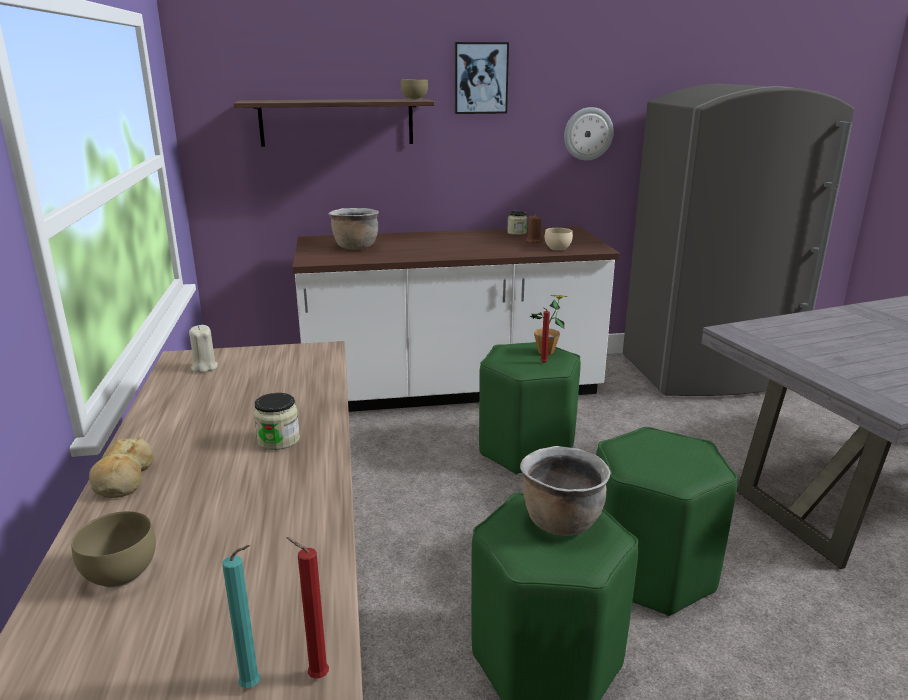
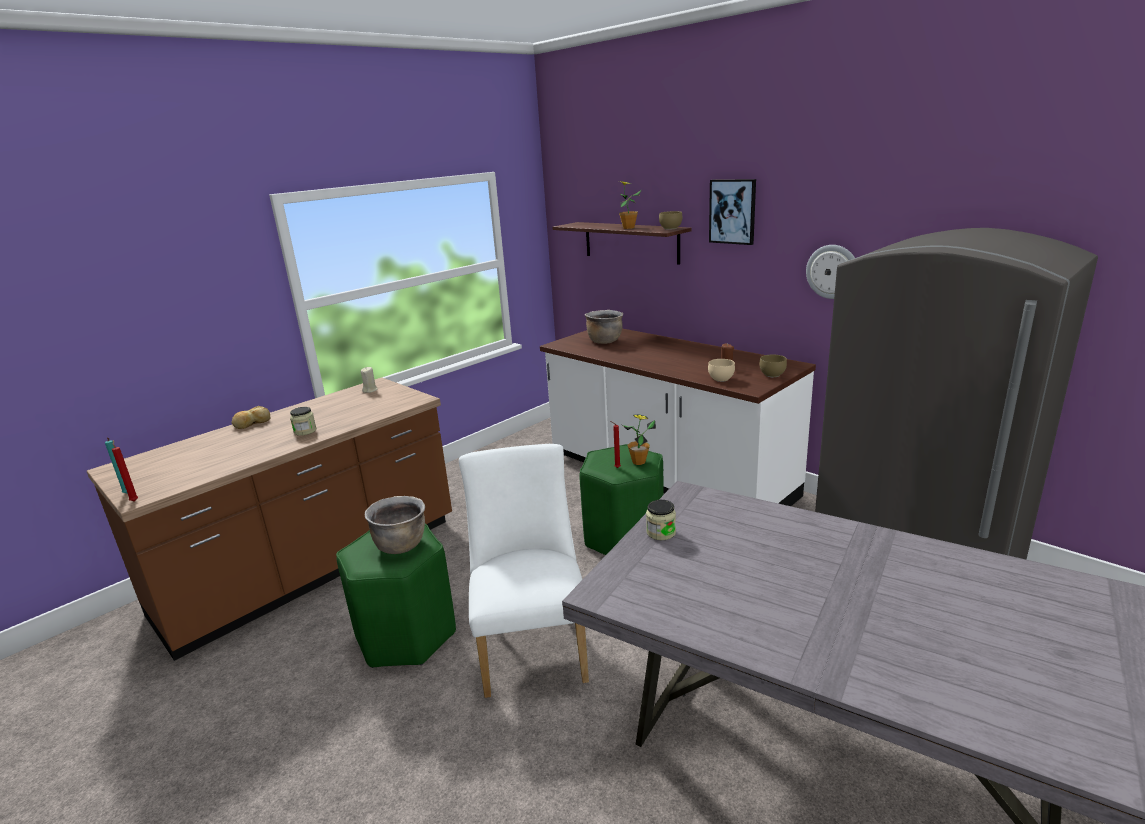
camera: 55 degrees right, 0 degrees up
brown bowl [71,511,156,588] -> brown bowl moved to [759,355,787,377]
jar [507,211,527,235] -> jar moved to [646,500,676,540]
green stool [596,427,738,616] -> white chair [459,444,589,698]
none -> potted plant [619,181,641,229]

